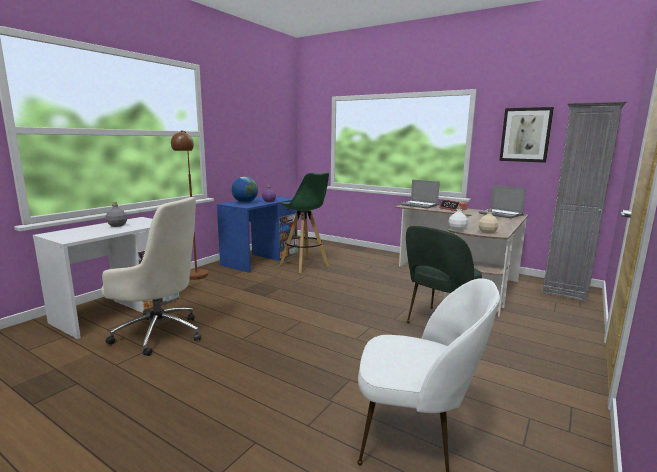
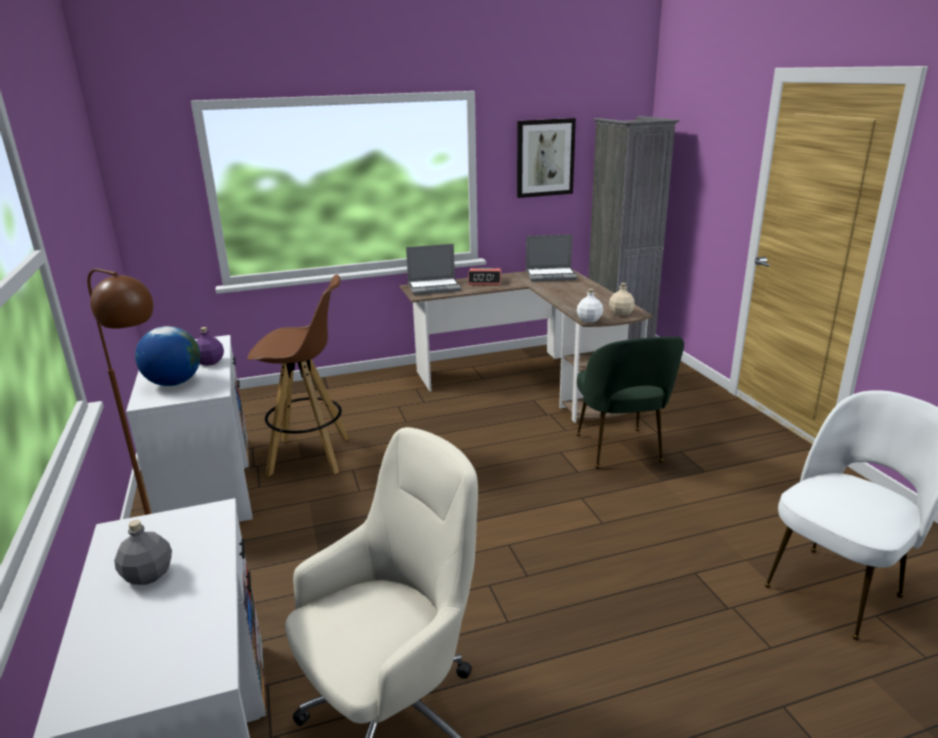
camera: 50 degrees left, 10 degrees up
blue desk [217,196,298,273] -> white desk [126,335,253,522]
green stool [280,172,329,274] -> brown stool [247,274,349,476]

